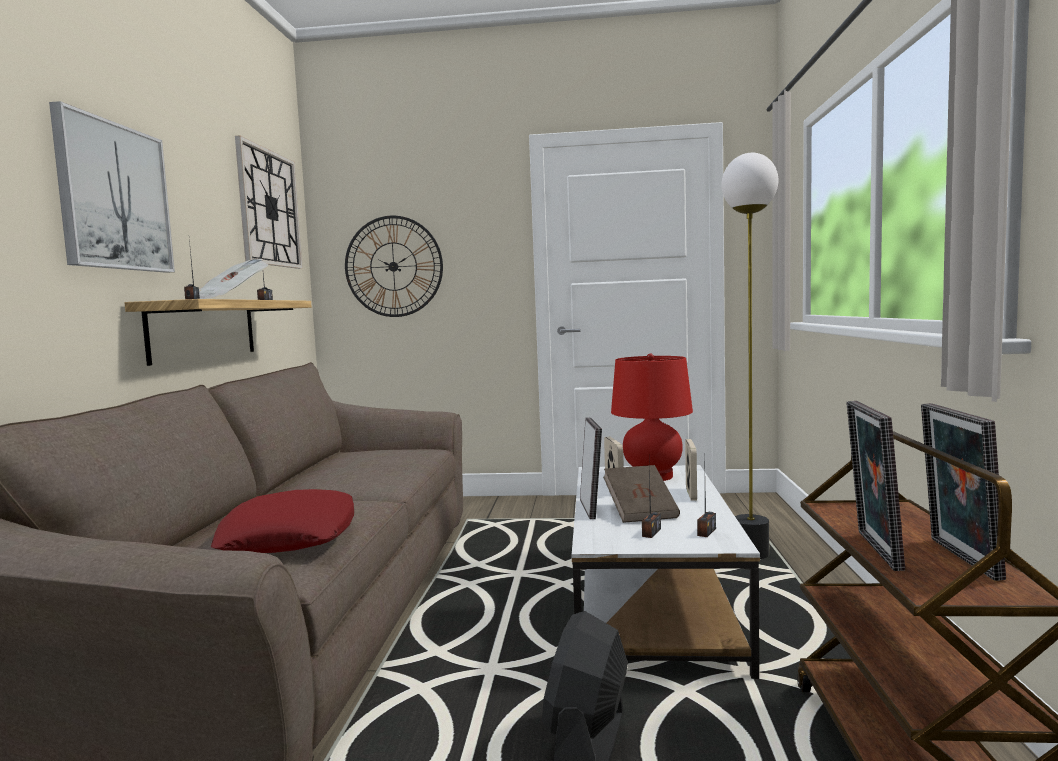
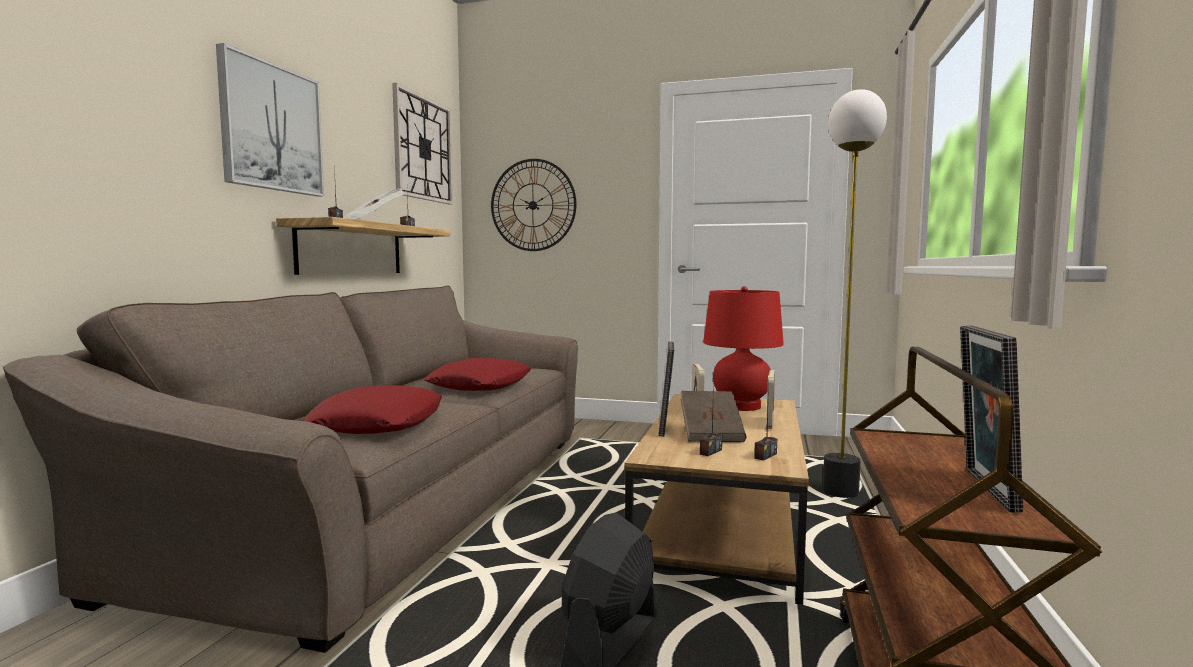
camera: 10 degrees right, 0 degrees up
white coffee table [572,465,760,679] -> brown coffee table [624,394,809,605]
picture frame [846,401,905,571] -> none
none -> red pillow [424,358,531,391]

